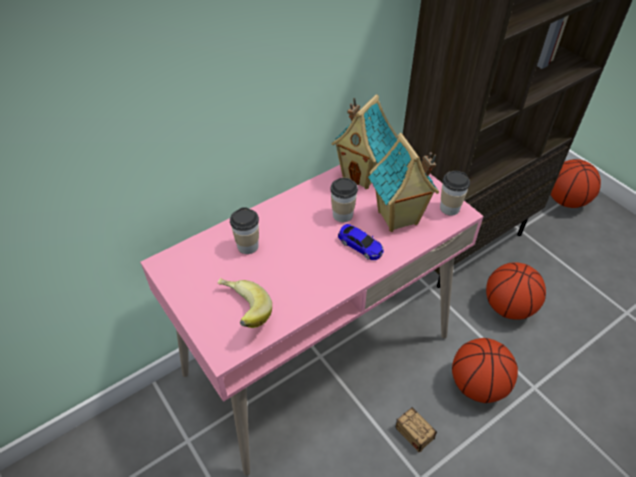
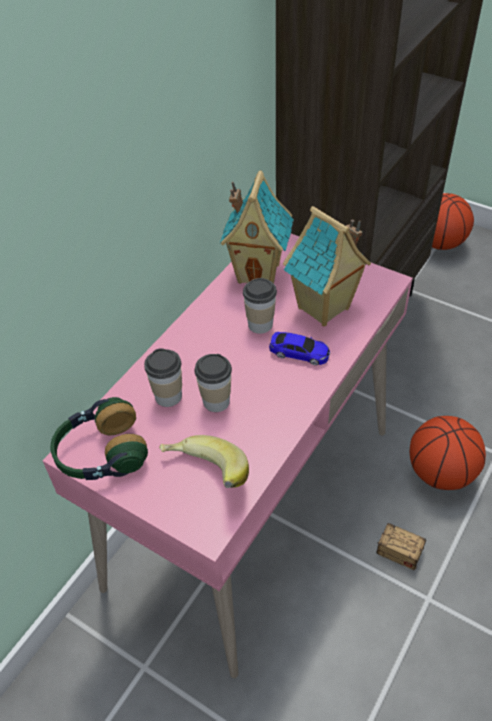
camera: 20 degrees left, 0 degrees up
cup [440,171,470,216] -> cup moved to [194,354,232,412]
basketball [486,263,546,320] -> none
none -> headphones [50,397,148,480]

